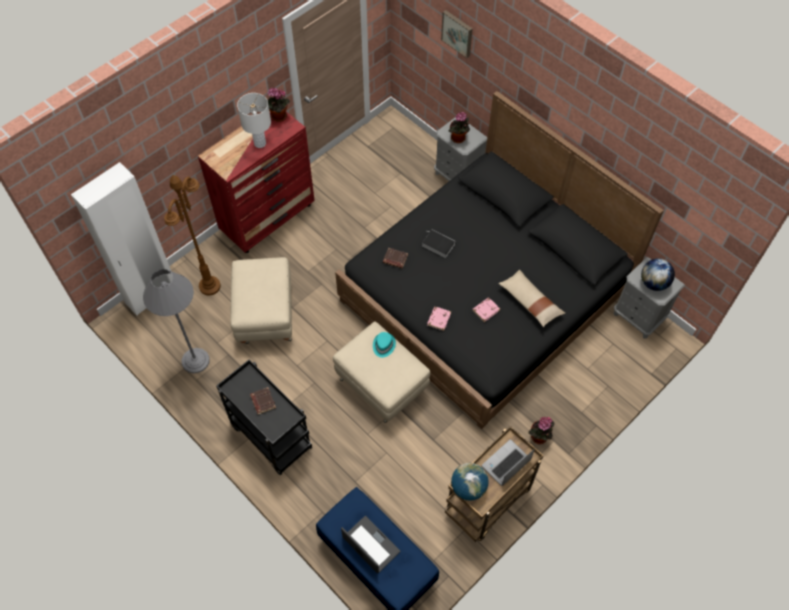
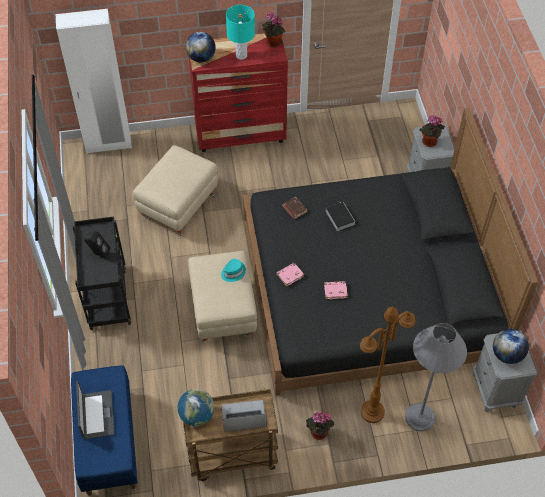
camera: 35 degrees right, 5 degrees down
grey floor lamp [143,269,210,373] -> grey floor lamp moved to [405,323,467,431]
brown floor lamp [164,175,221,296] -> brown floor lamp moved to [360,307,415,423]
white table lamp [237,93,271,148] -> turquoise table lamp [226,5,255,60]
brown book [250,387,276,415] -> black speaker [83,231,110,258]
picture [441,10,473,58] -> none
beige pillow [498,270,565,327] -> none
none -> globe [186,32,216,62]

